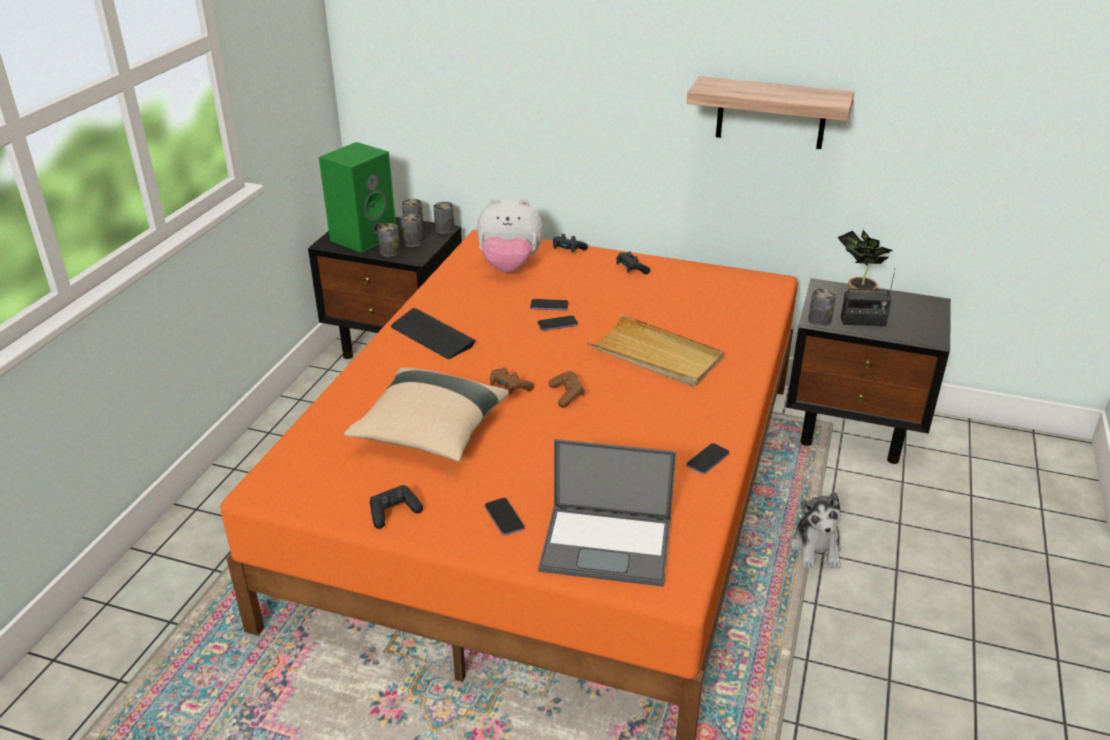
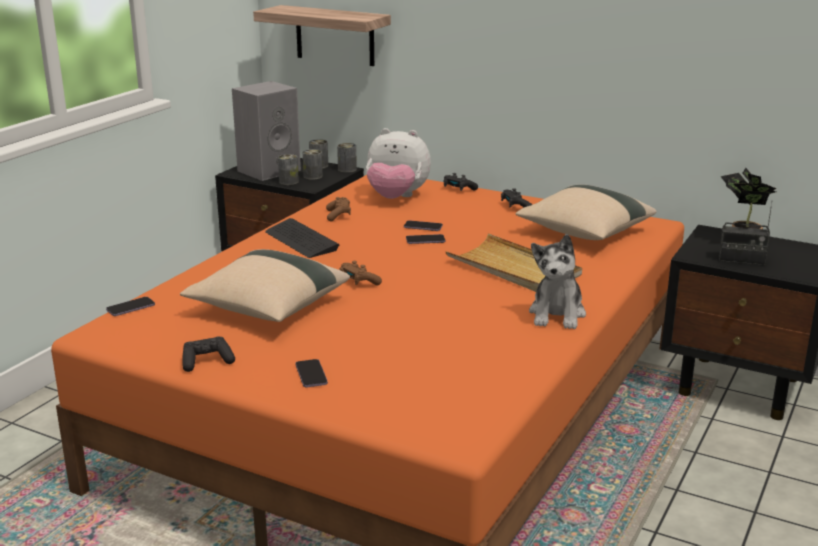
camera: 10 degrees right, 10 degrees down
green speaker [319,142,396,253] -> grey speaker [232,81,301,181]
laptop [538,439,676,587] -> none
brown game controller [549,371,585,408] -> brown game controller moved to [326,197,351,221]
shelf [687,76,854,149] -> shelf moved to [253,5,391,66]
phone [687,443,730,474] -> phone moved to [106,297,155,316]
plush toy [791,492,842,569] -> plush toy moved to [529,234,586,329]
can [808,288,836,326] -> none
none -> beige pillow [516,185,657,240]

